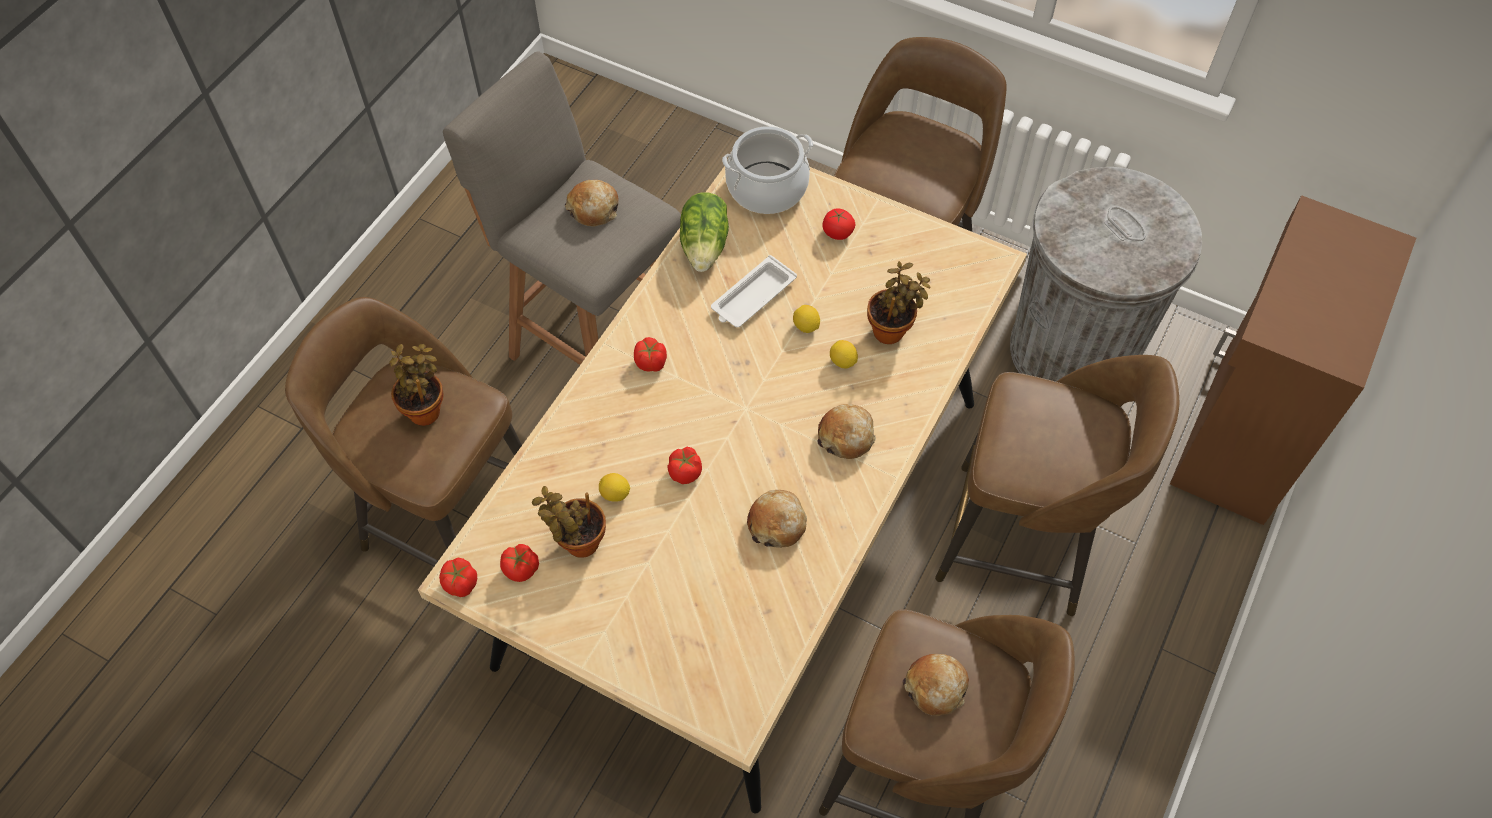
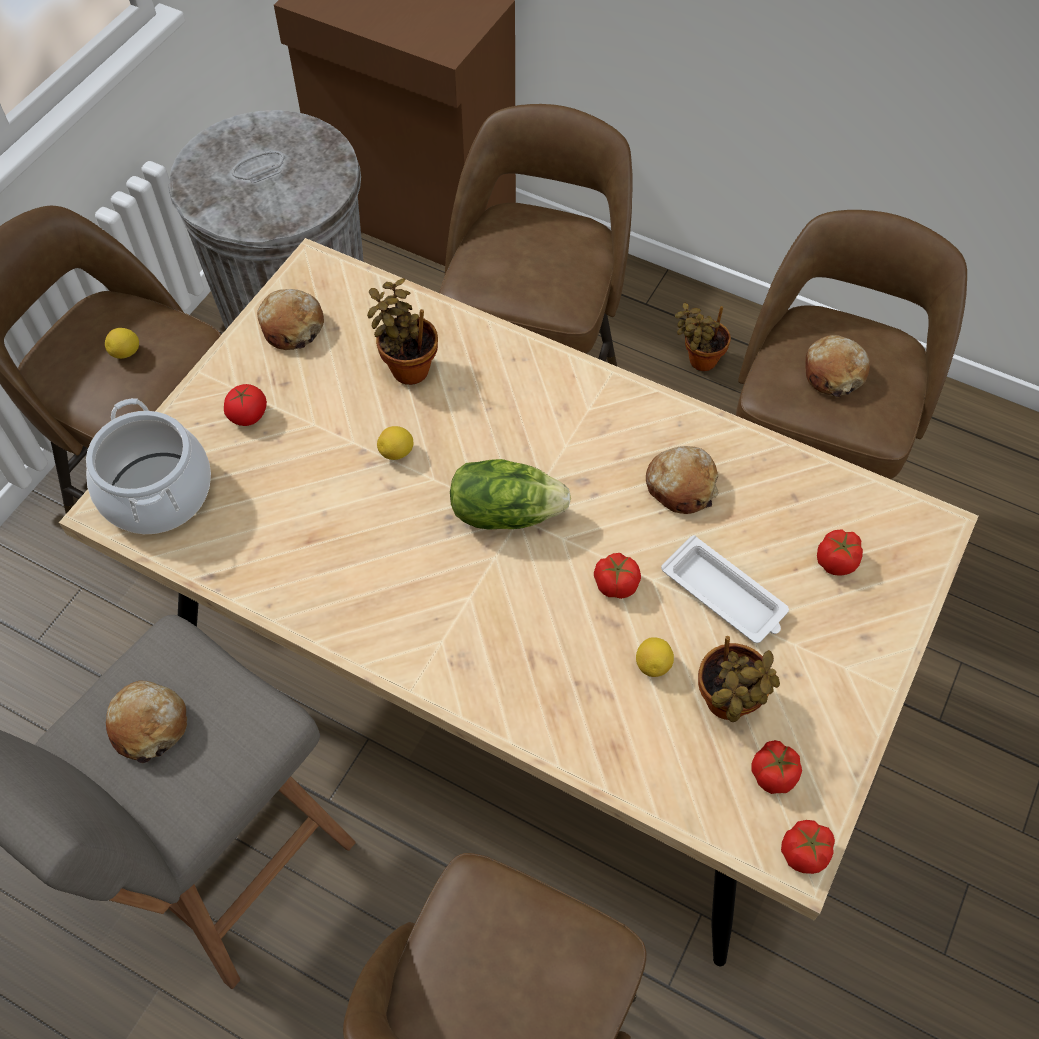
camera: 90 degrees left, 0 degrees up
potted plant [389,344,443,426] -> potted plant moved to [675,303,731,371]
tomato [634,337,667,372] -> tomato moved to [817,529,863,576]
lettuce [680,192,729,272] -> lettuce moved to [450,459,571,530]
white tray [711,255,797,328] -> white tray moved to [661,535,789,643]
bread [817,404,876,459] -> bread moved to [257,289,324,350]
lemon [830,340,858,368] -> lemon moved to [105,328,139,359]

